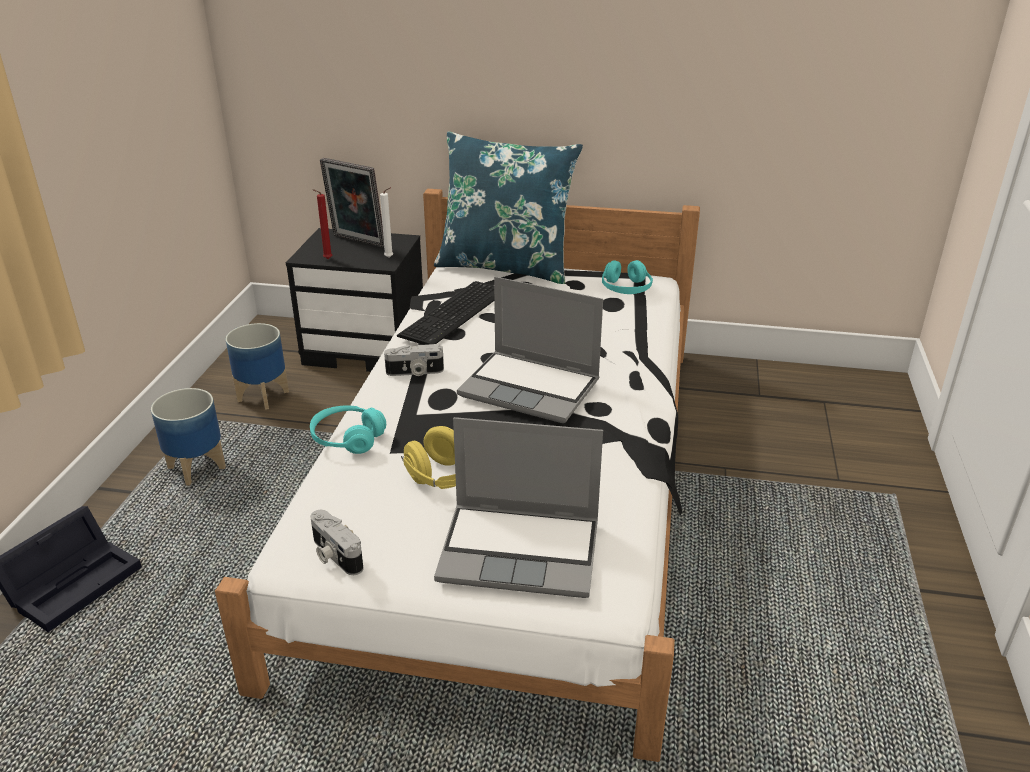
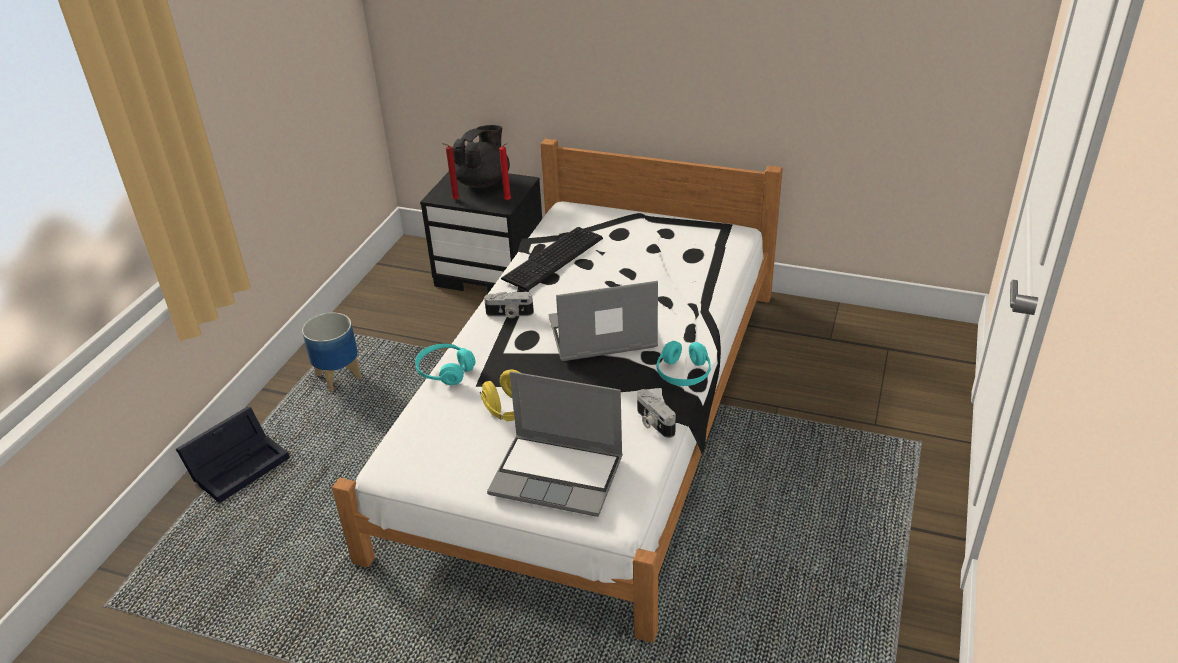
camera: 10 degrees right, 5 degrees up
planter [226,323,289,410] -> none
camera [310,510,364,575] -> camera moved to [637,389,676,438]
picture frame [320,158,384,247] -> black teapot [453,125,510,188]
white candle [380,188,393,258] -> red candle [499,143,511,201]
blue pillow [434,131,583,284] -> none
laptop [457,277,603,423] -> laptop turned 135 degrees clockwise [549,281,658,361]
turquoise headphones [602,260,653,294] -> turquoise headphones moved to [656,341,711,386]

